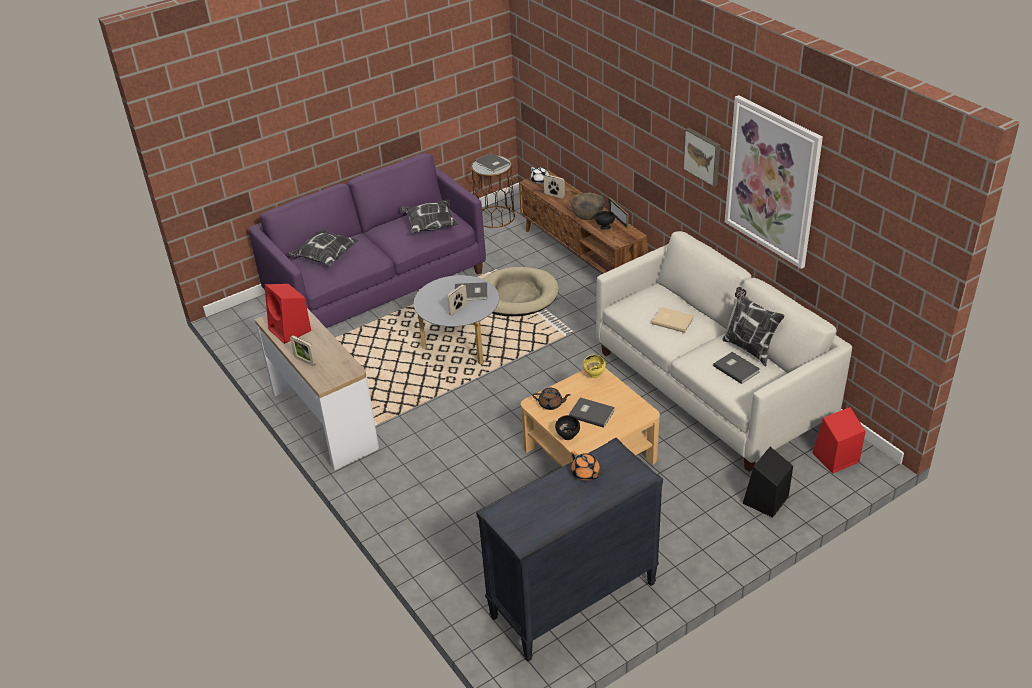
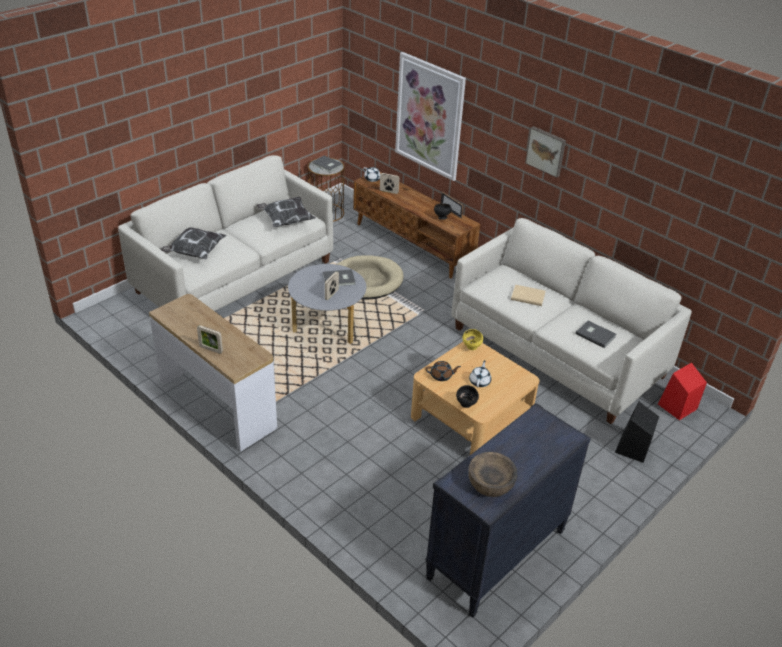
camera: 15 degrees left, 0 degrees up
purple sofa [249,153,486,328] -> white sofa [118,155,333,311]
red speaker [265,284,311,344] -> none
grey book [569,397,615,428] -> white teapot [469,360,491,387]
brown bowl [571,193,605,220] -> brown bowl moved to [468,452,517,497]
orange teapot [571,451,602,481] -> none
pillow [722,287,785,366] -> none
picture [725,95,823,269] -> picture moved to [395,52,466,181]

